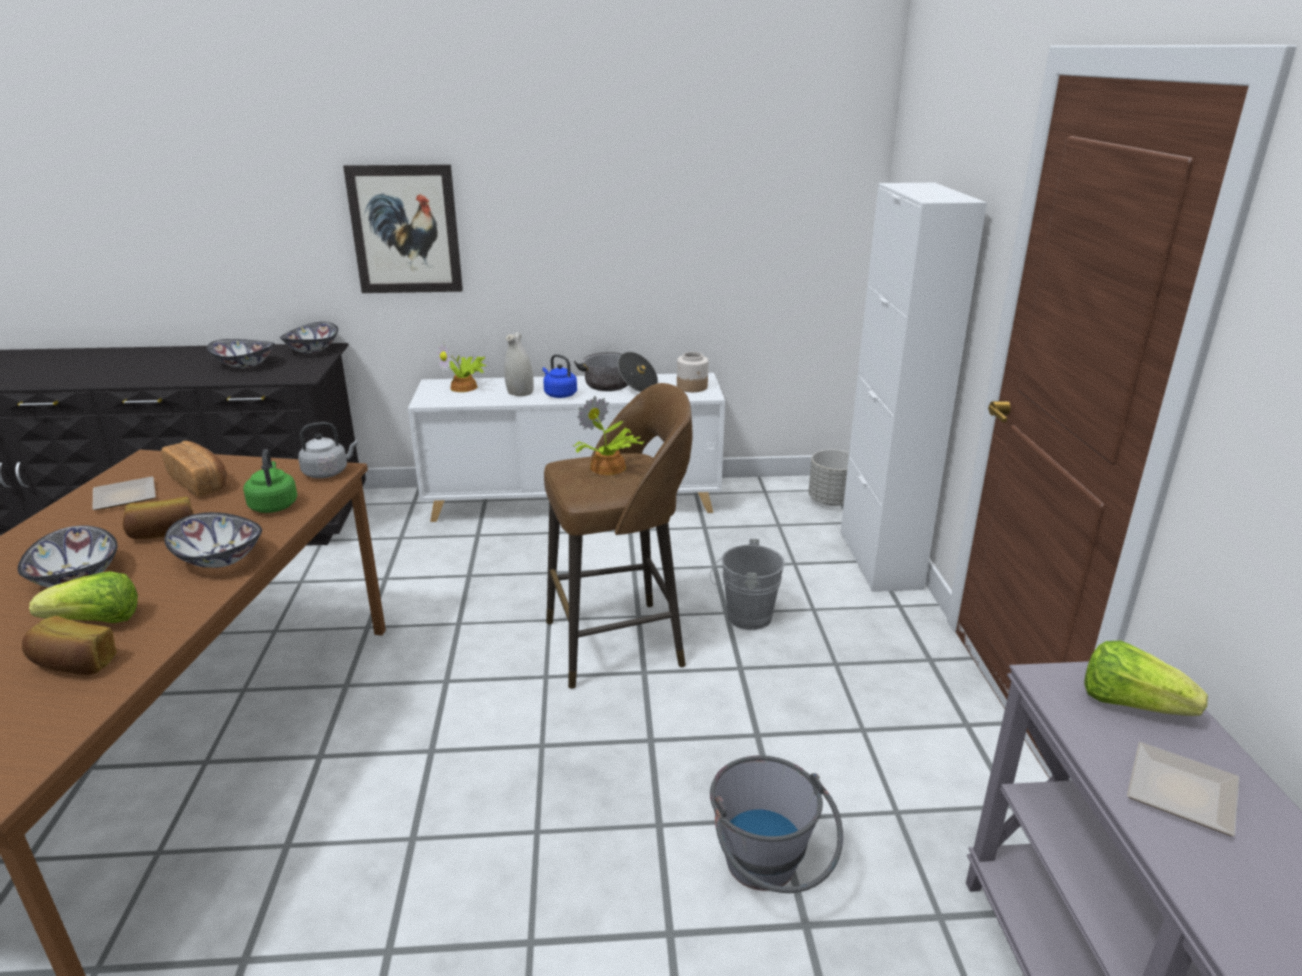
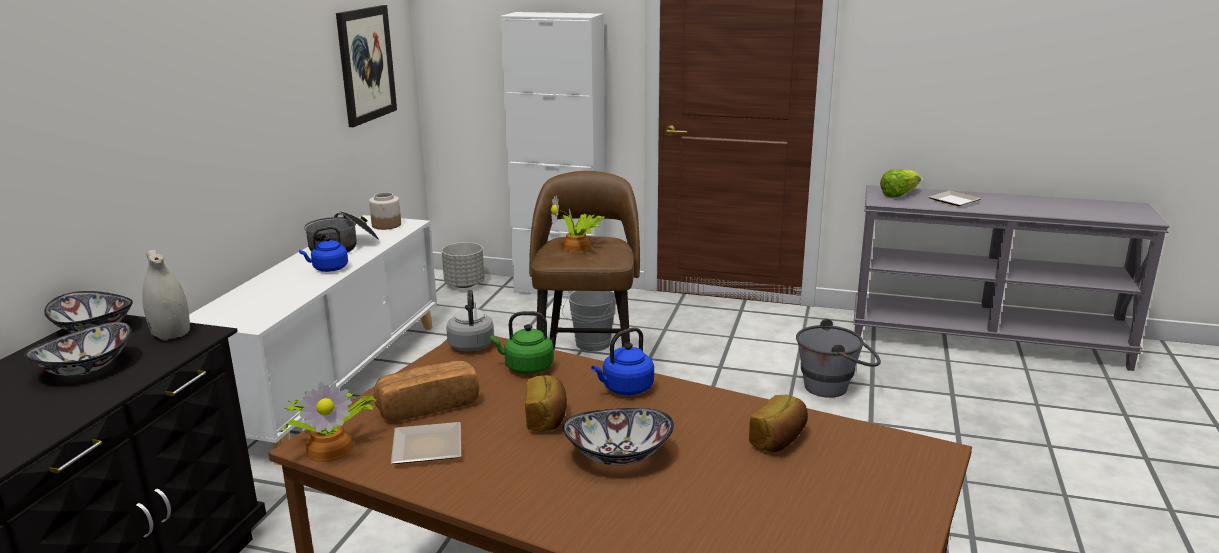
camera: 70 degrees left, 5 degrees down
lettuce [29,571,138,623] -> none
bowl [165,512,262,568] -> blue kettle [591,327,654,395]
picture [343,164,463,293] -> picture moved to [336,5,397,127]
potted plant [437,342,486,392] -> potted plant moved to [280,382,377,462]
white vase [504,332,534,396] -> white vase moved to [142,250,190,340]

